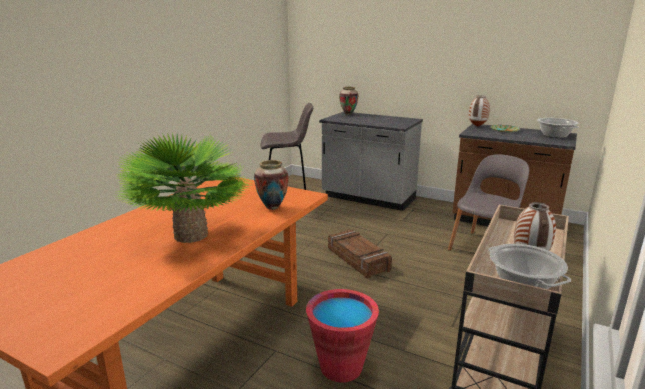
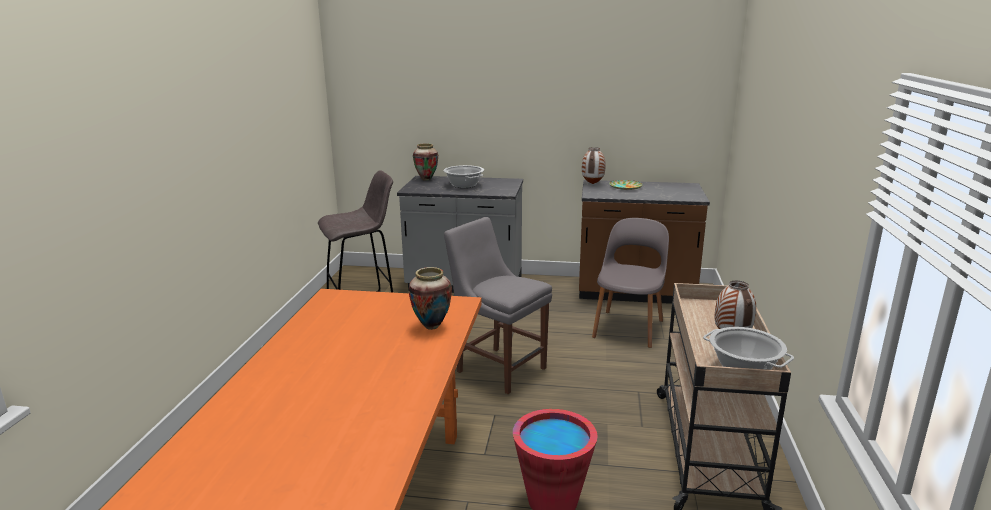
camera: 20 degrees left, 0 degrees up
potted plant [113,133,252,243] -> none
crate [328,229,392,278] -> grey chair [444,217,552,394]
cooking pot [537,118,579,138] -> cooking pot moved to [443,165,484,188]

